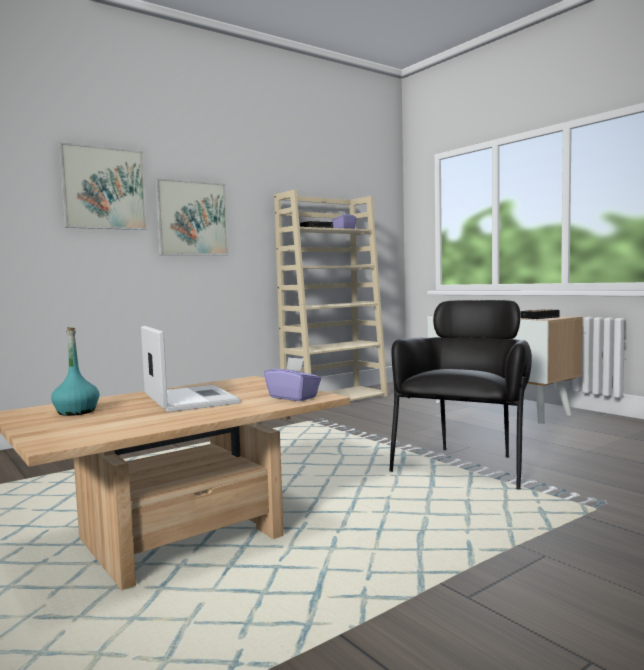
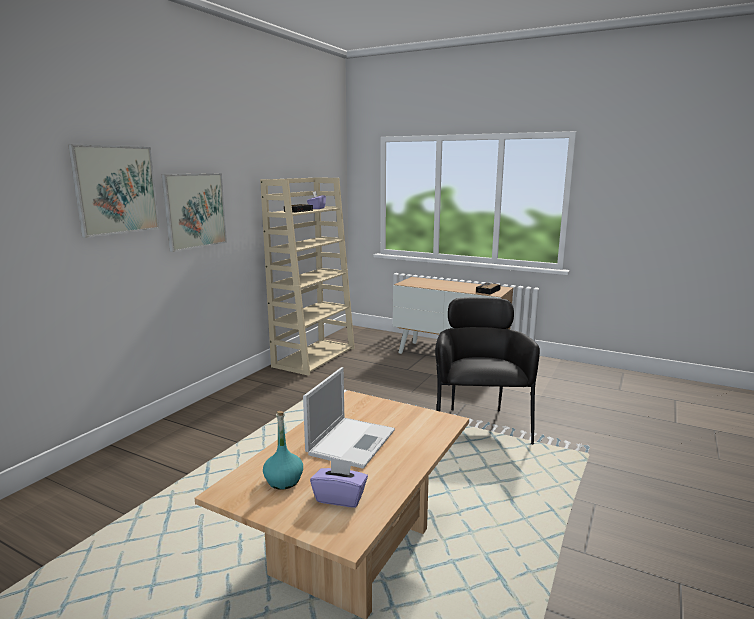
camera: 25 degrees left, 10 degrees up
laptop [141,326,241,412] -> laptop turned 75 degrees clockwise [303,367,395,469]
purple tissue box [264,357,321,401] -> purple tissue box moved to [310,458,368,508]

